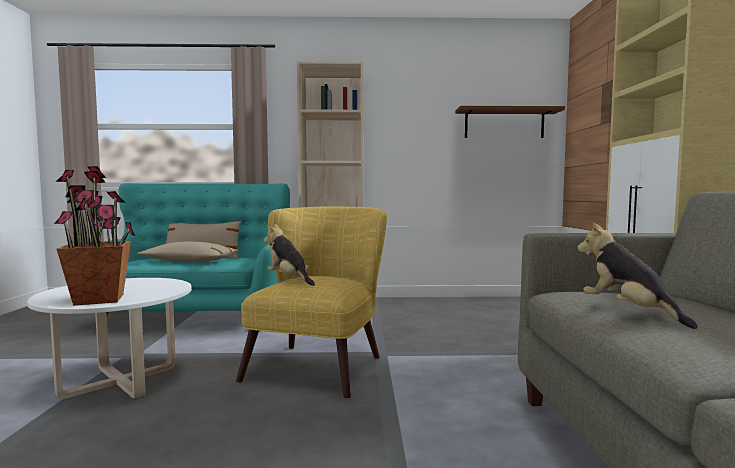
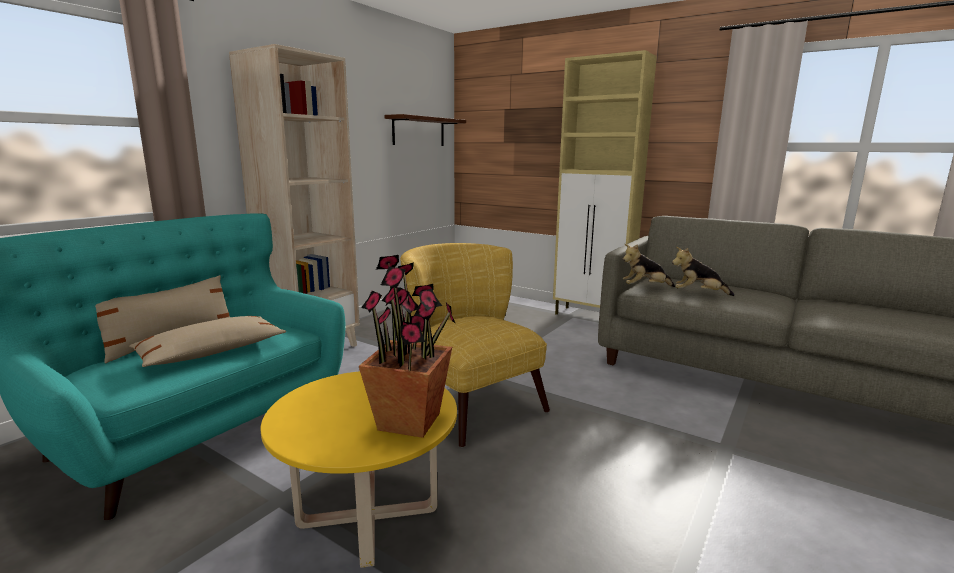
camera: 55 degrees left, 10 degrees up
white coffee table [27,278,192,399] -> yellow coffee table [260,371,457,568]
plush toy [264,224,315,286] -> plush toy moved to [623,244,675,287]

